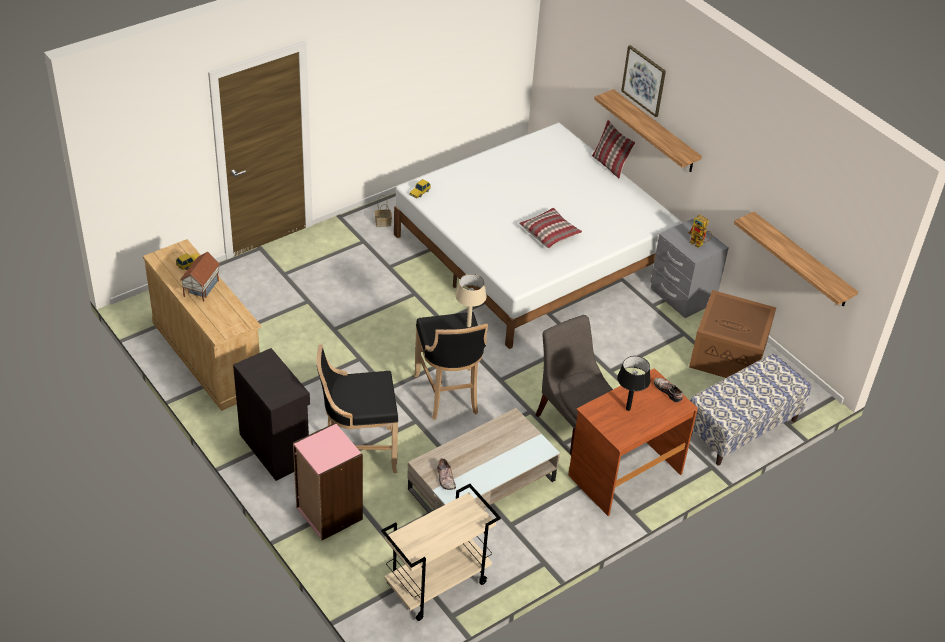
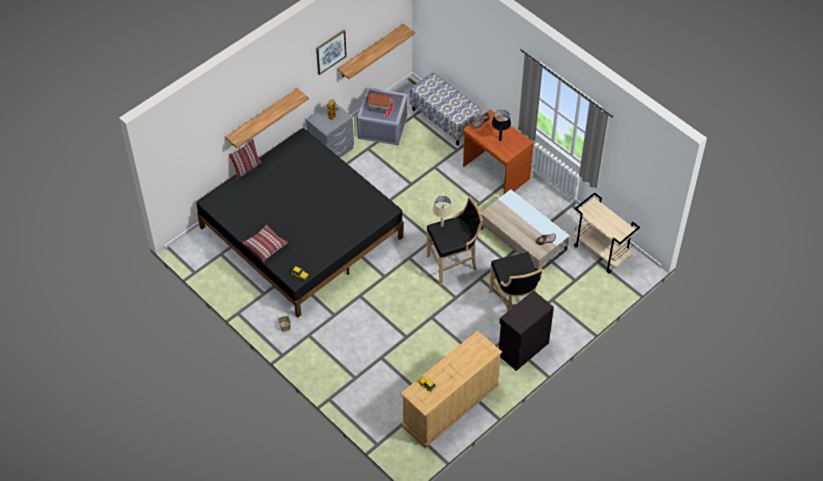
camera: 95 degrees left, 10 degrees up
toy house [180,252,220,301] -> toy house moved to [367,93,393,115]
pink bookcase [293,422,363,540] -> none
white bed [394,123,683,349] -> black bed [196,128,403,318]
pillow [519,208,582,248] -> pillow moved to [243,225,288,261]
grey chair [536,315,613,455] -> none
picture [621,45,666,117] -> picture moved to [316,30,347,75]
brown storage box [689,290,776,378] -> grey storage box [357,87,408,146]

